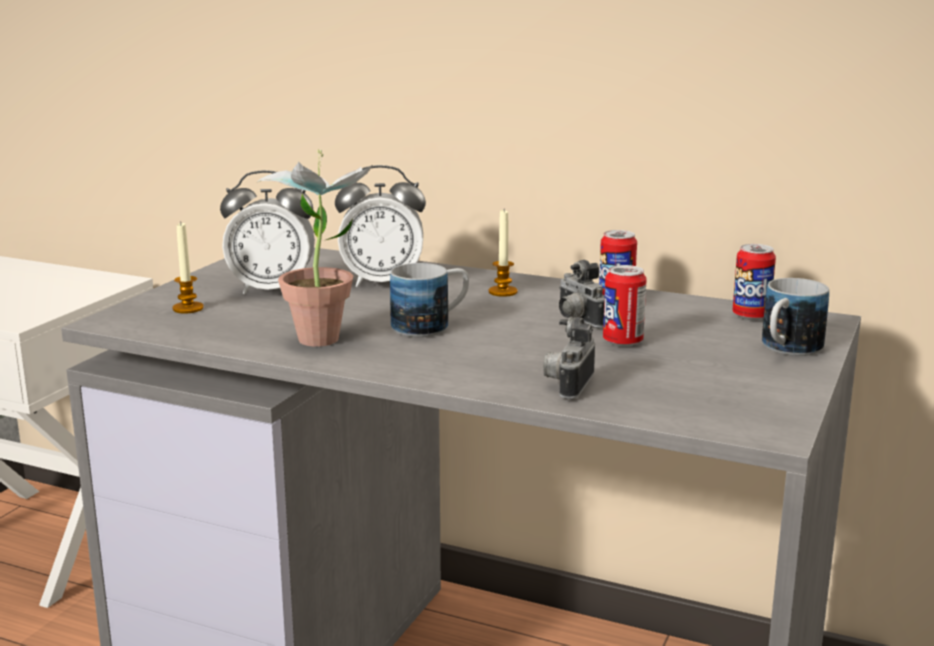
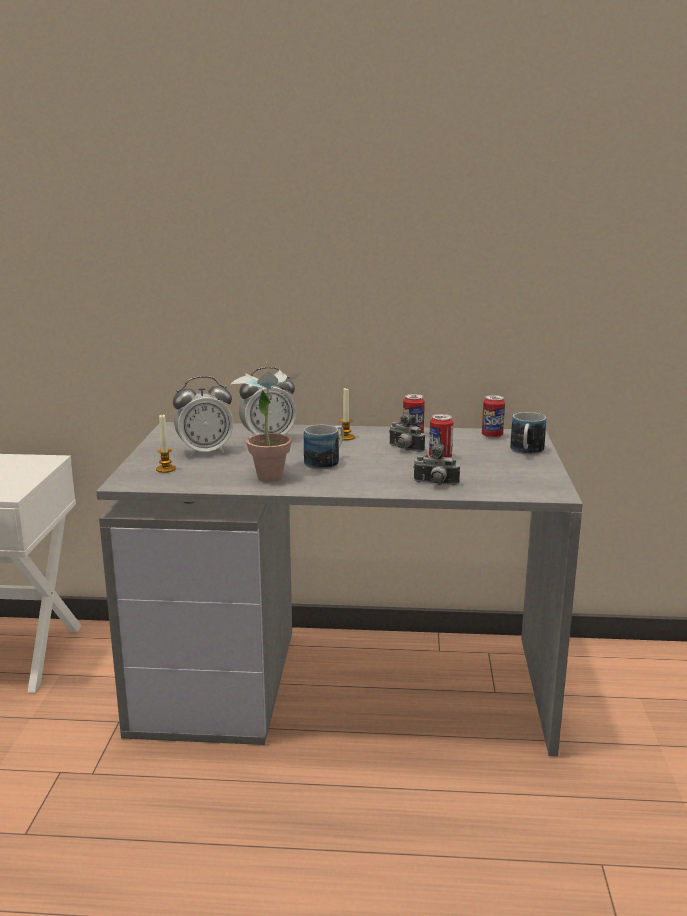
camera: 20 degrees left, 0 degrees up
camera [543,317,595,399] -> camera turned 75 degrees counterclockwise [413,444,460,485]

